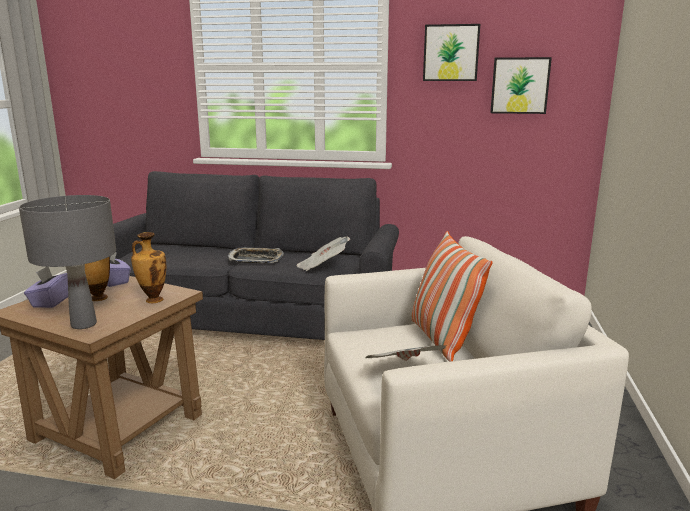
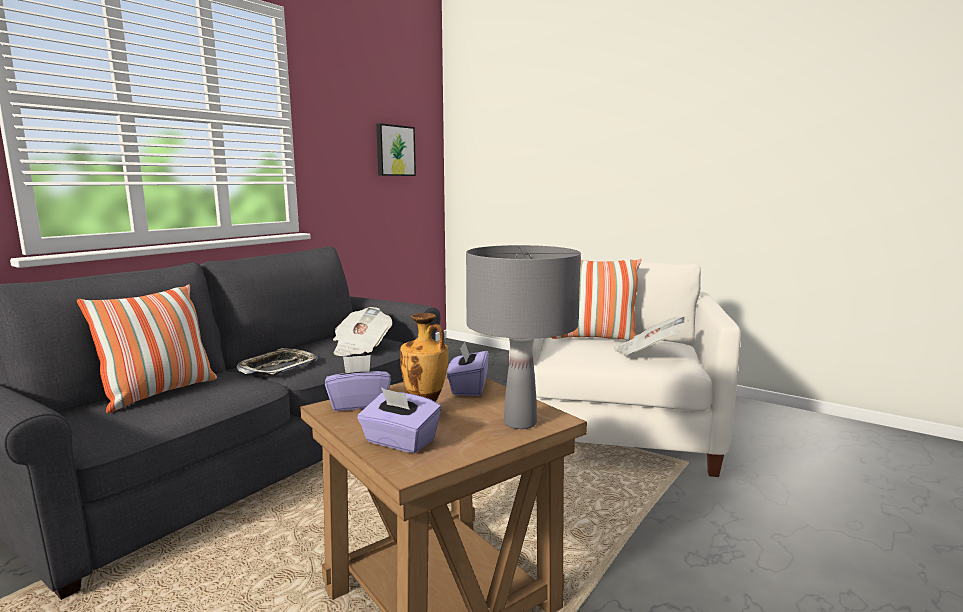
camera: 65 degrees left, 5 degrees down
vase [131,232,166,303] -> purple tissue box [447,342,489,396]
picture [423,24,480,81] -> none
none -> pillow [77,284,217,413]

